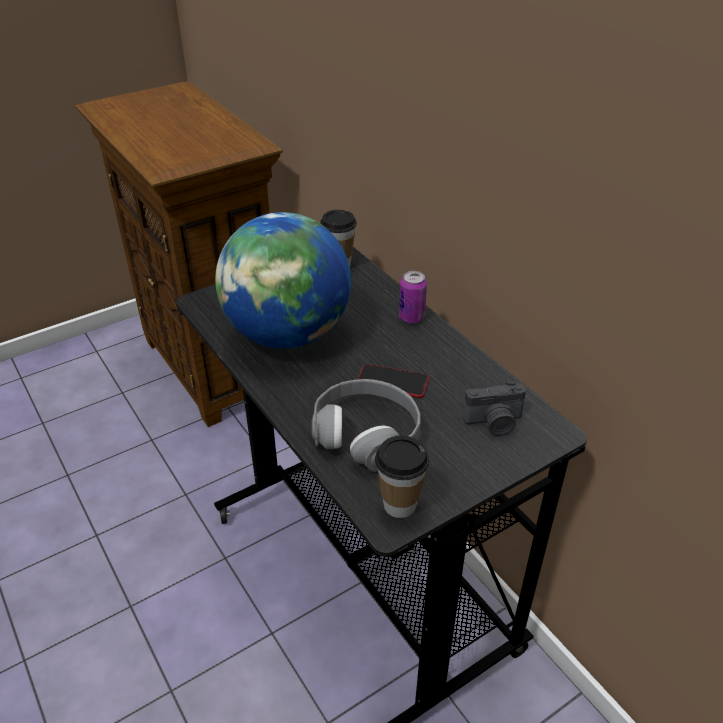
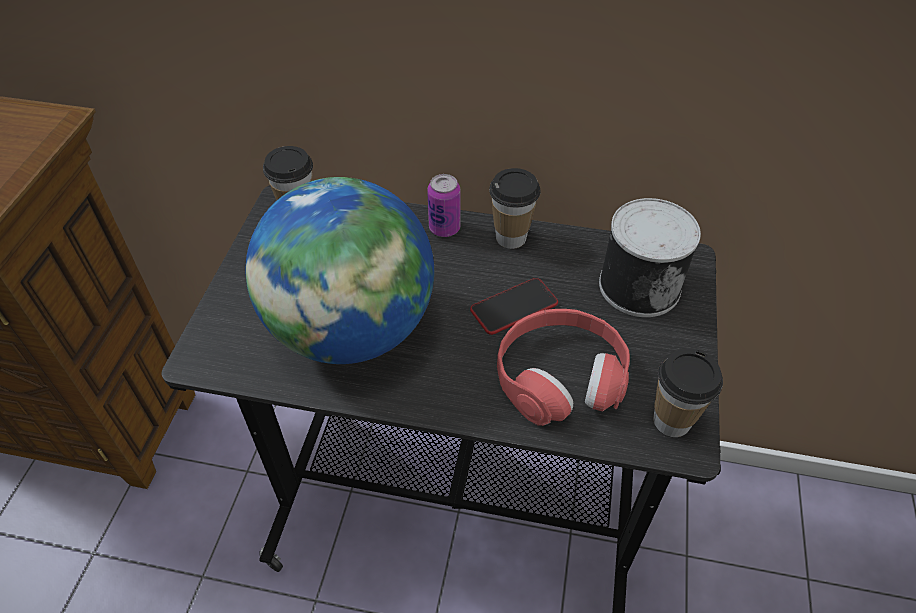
camera: 45 degrees left, 10 degrees up
grey headphones [312,379,420,472] -> red headphones [497,309,630,426]
camera [463,381,526,436] -> can [599,198,701,317]
none -> cup [489,168,540,249]

